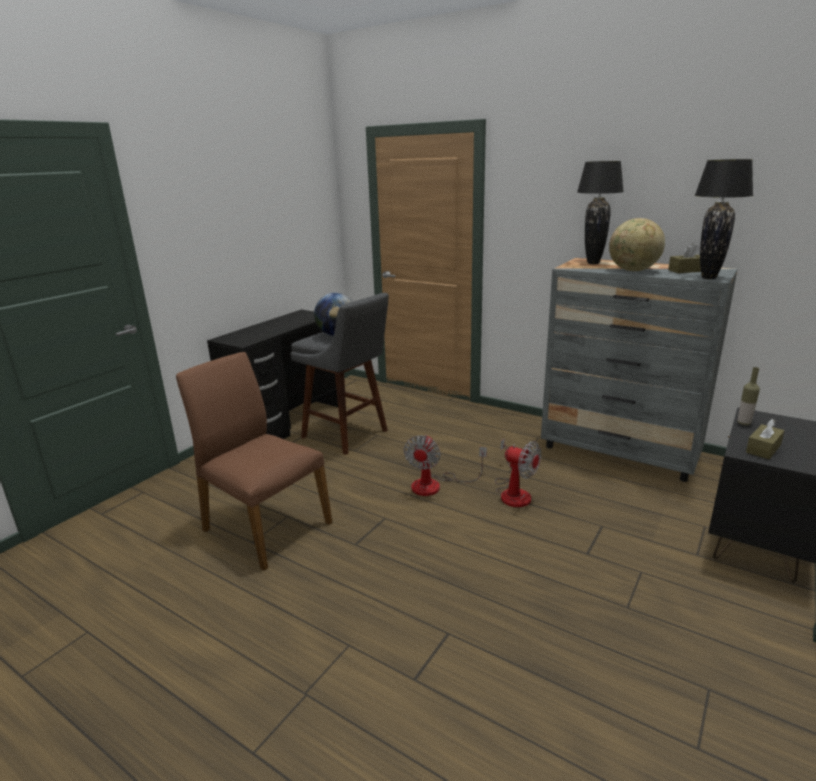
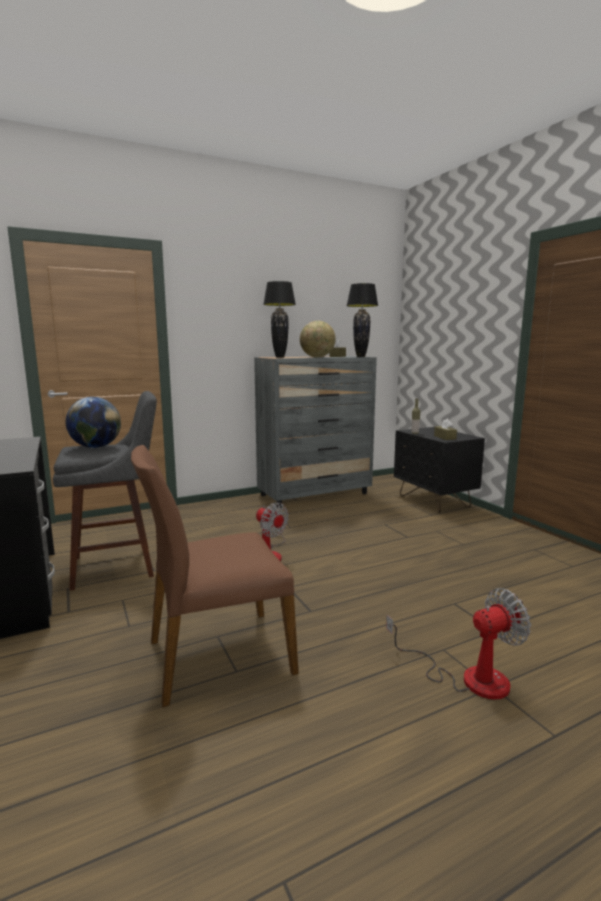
camera: 60 degrees left, 10 degrees down
fan [495,438,541,507] -> fan moved to [386,588,531,700]

